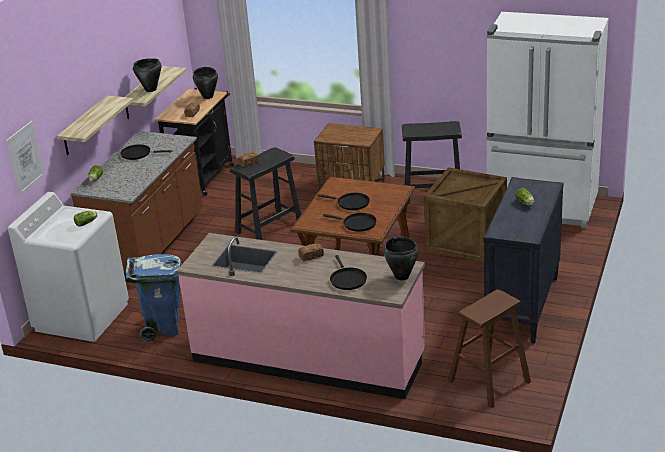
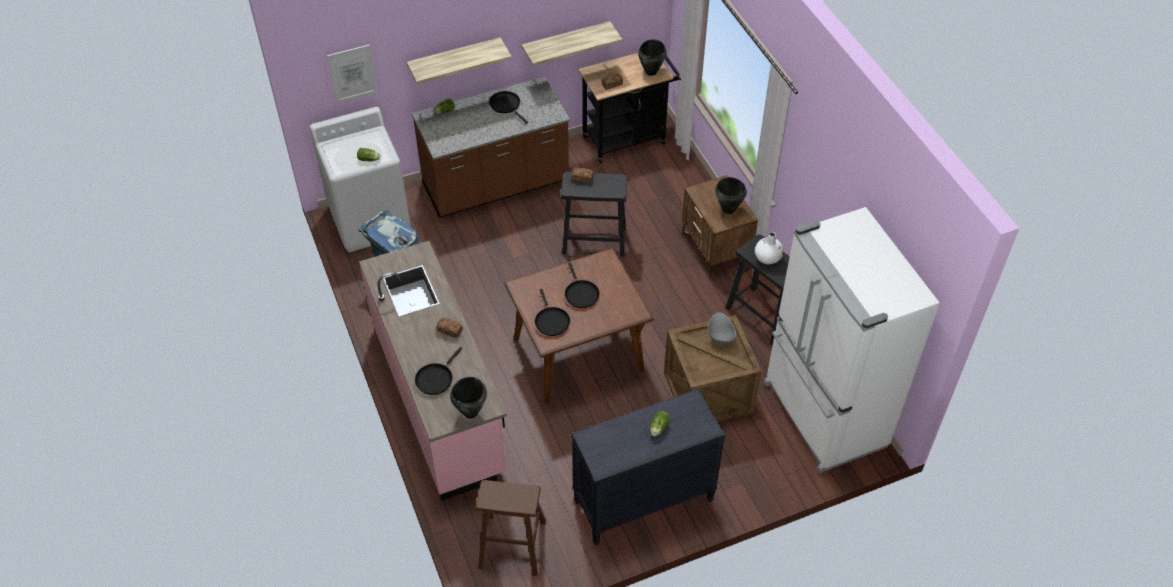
camera: 45 degrees right, 20 degrees up
black cooking pot [133,58,161,92] -> black cooking pot moved to [715,177,747,214]
none -> grey bowl [708,312,736,345]
none -> white vase [755,232,784,264]

